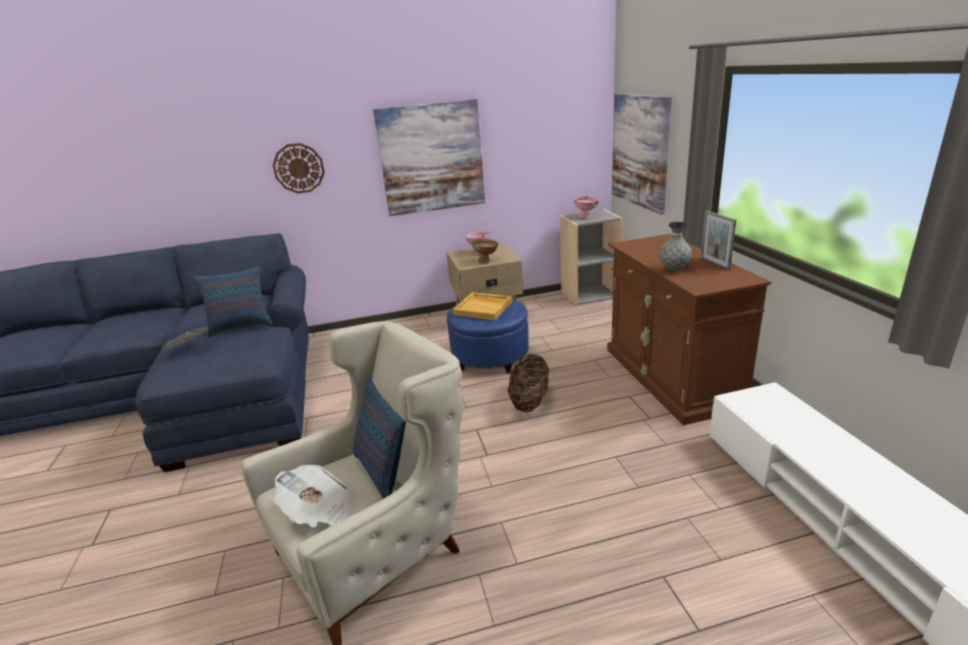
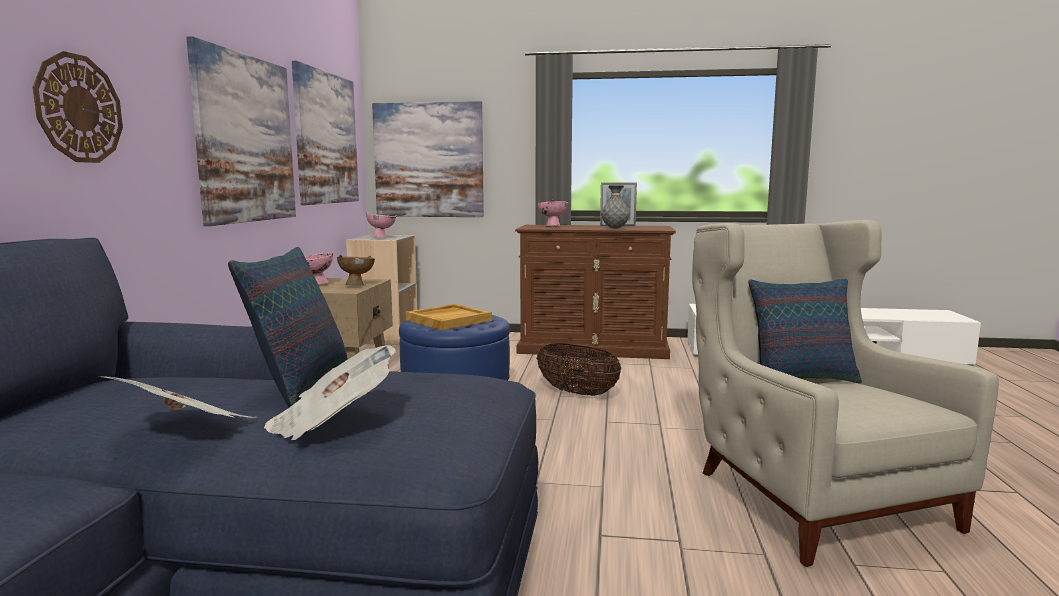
camera: 70 degrees left, 15 degrees down
newspaper [273,465,353,527] -> newspaper moved to [105,377,256,418]
none -> picture [292,61,359,205]
none -> pink bowl [538,200,568,227]

